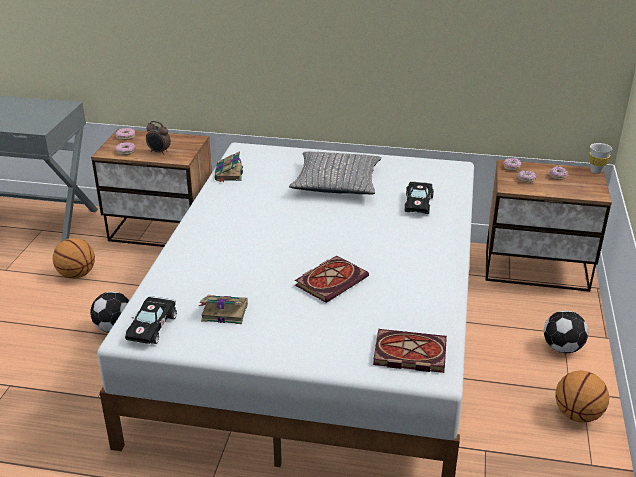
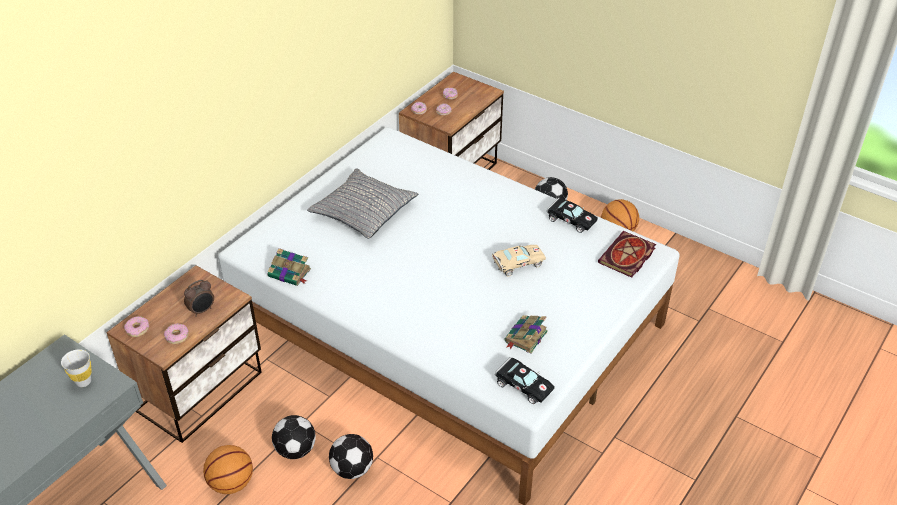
camera: 65 degrees left, 10 degrees up
book [295,256,369,303] -> beige toy car [492,245,546,276]
black toy car [404,182,434,214] -> black toy car moved to [547,198,598,233]
white cup [590,143,613,174] -> white cup moved to [61,349,92,387]
none -> football [272,415,316,459]

